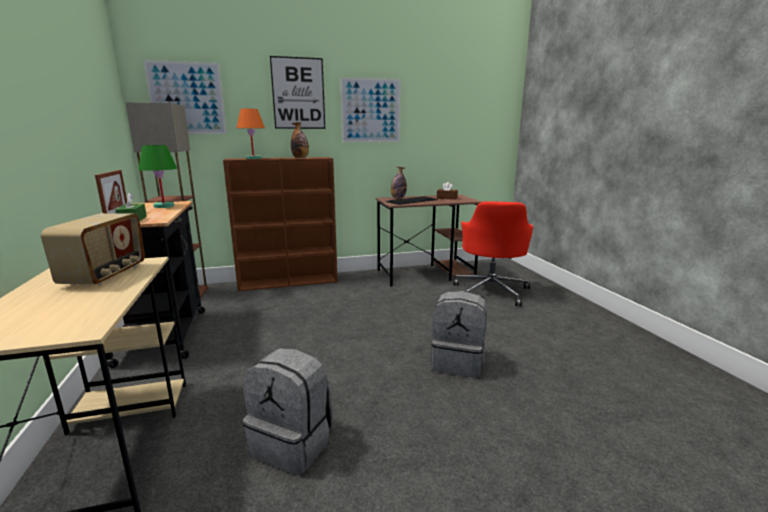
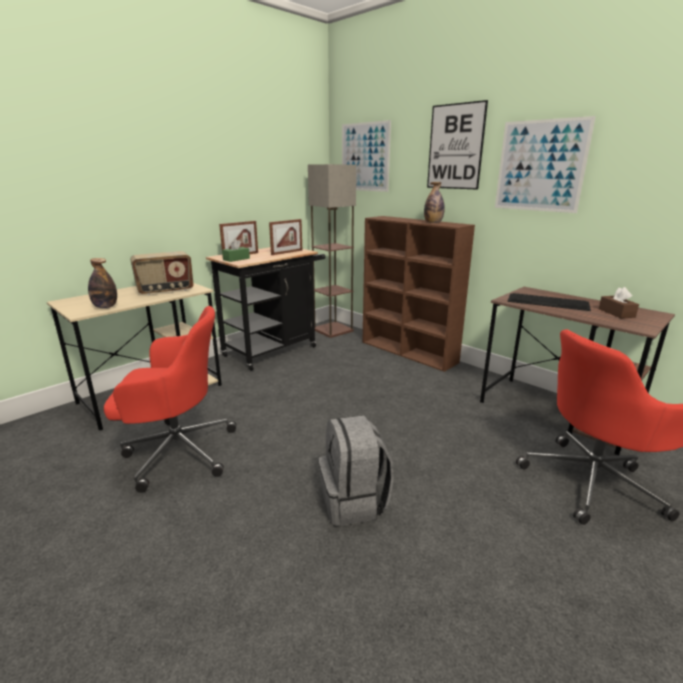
camera: 60 degrees right, 5 degrees up
green table lamp [138,145,177,208] -> picture frame [269,219,302,255]
orange table lamp [237,109,265,159] -> none
grey backpack [243,348,333,475] -> red office chair [104,306,237,493]
bottle [391,167,407,198] -> bottle moved to [88,258,117,308]

